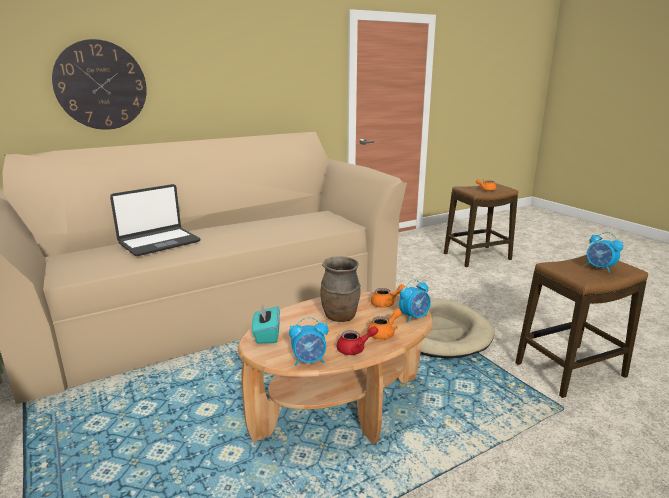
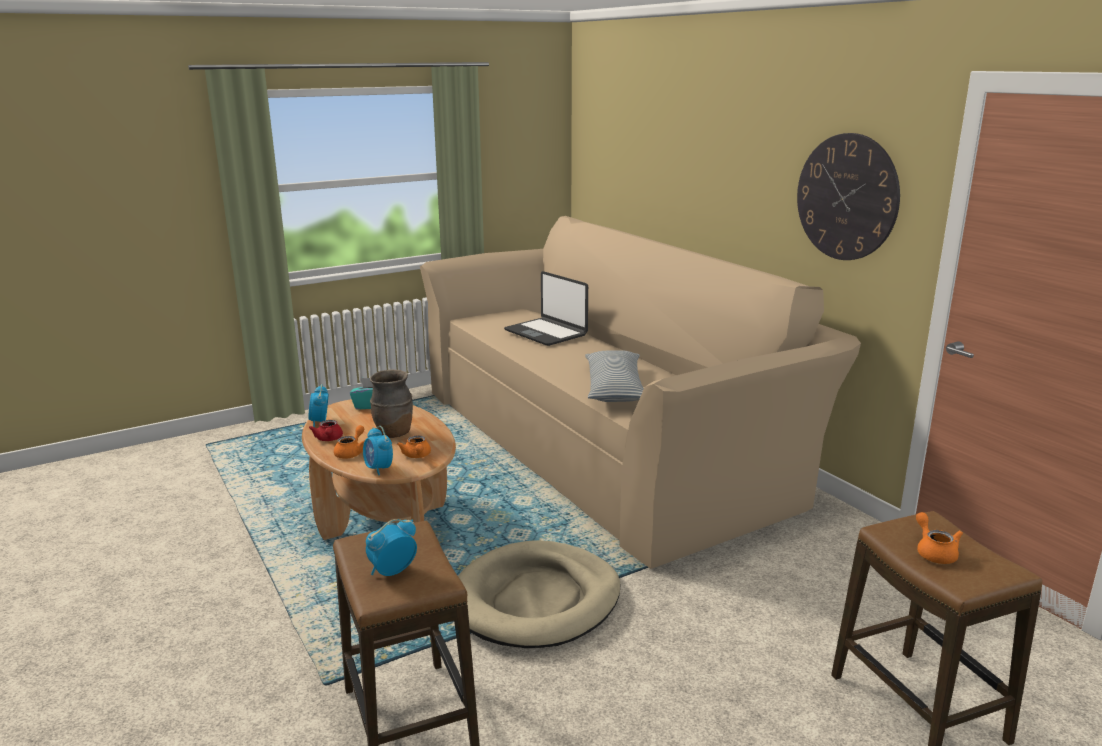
camera: 90 degrees right, 0 degrees up
wall clock [52,39,147,130] -> wall clock moved to [797,133,900,260]
orange teapot [367,309,402,339] -> orange teapot turned 120 degrees counterclockwise [334,425,365,459]
none -> pillow [585,350,644,402]

